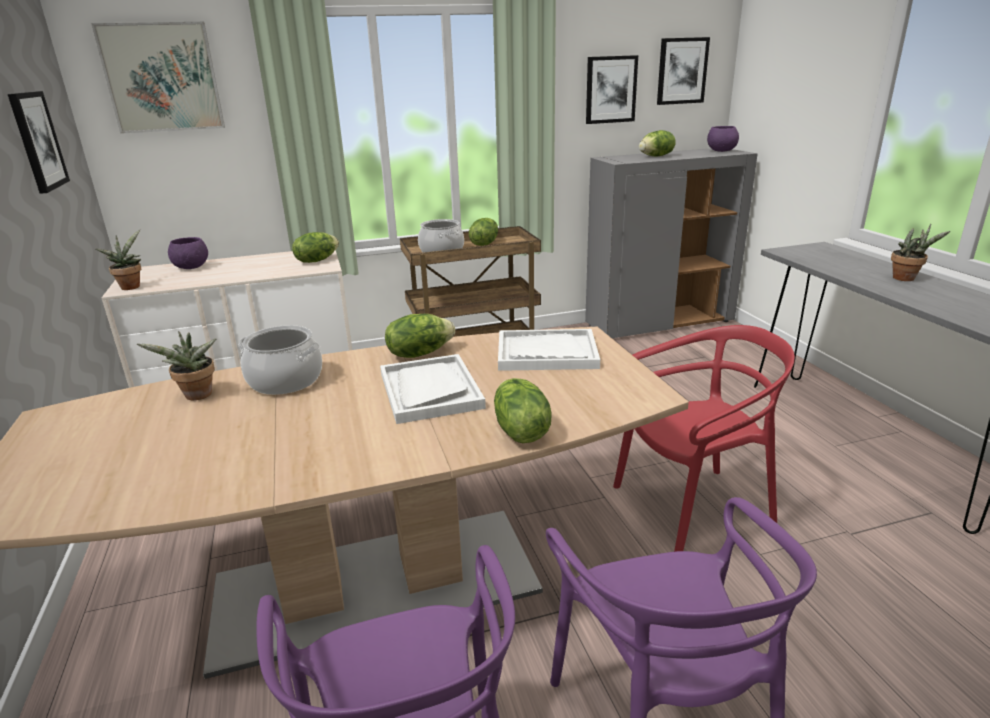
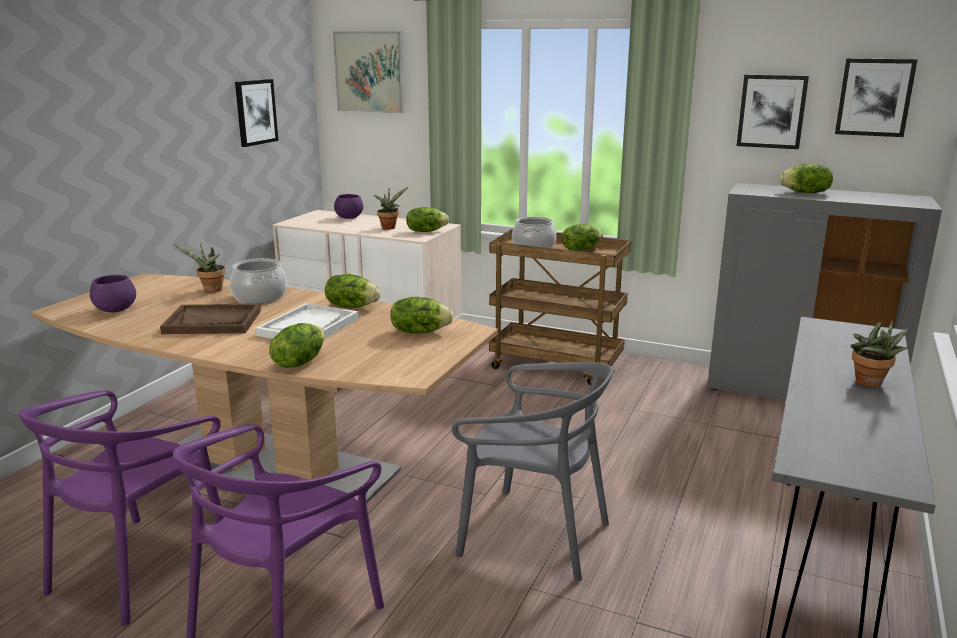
camera: 40 degrees right, 5 degrees down
potted plant [96,230,141,290] -> potted plant moved to [374,187,408,230]
white tray [498,329,600,371] -> lettuce [391,296,454,334]
red chair [613,325,795,552] -> grey chair [452,362,613,581]
purple bowl [707,126,739,152] -> purple bowl moved to [90,275,136,312]
none -> brown tray [160,304,261,334]

